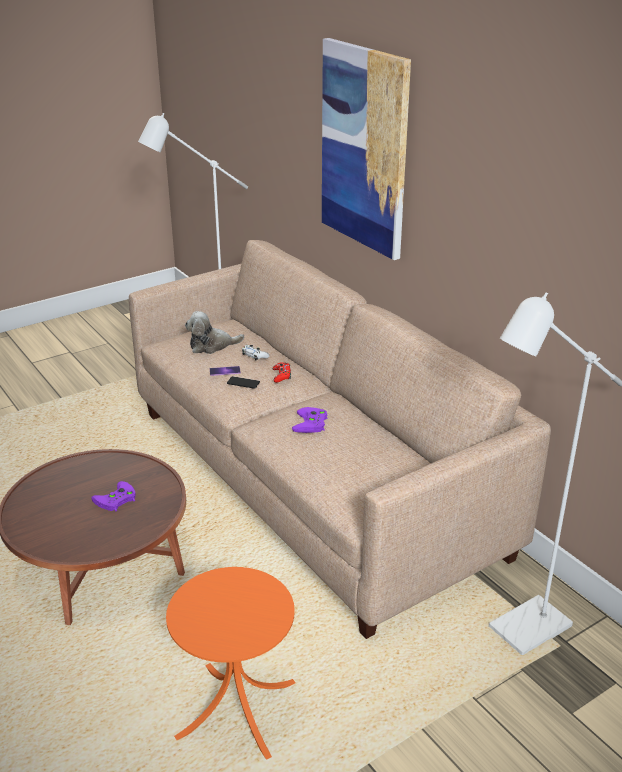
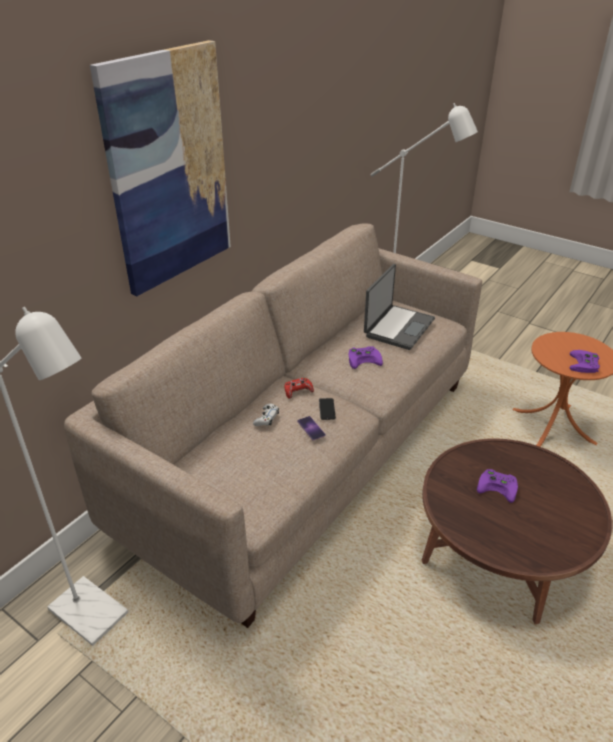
camera: 110 degrees left, 5 degrees up
plush toy [185,311,244,354] -> none
none -> laptop [364,264,435,350]
none -> purple game controller [569,350,600,373]

